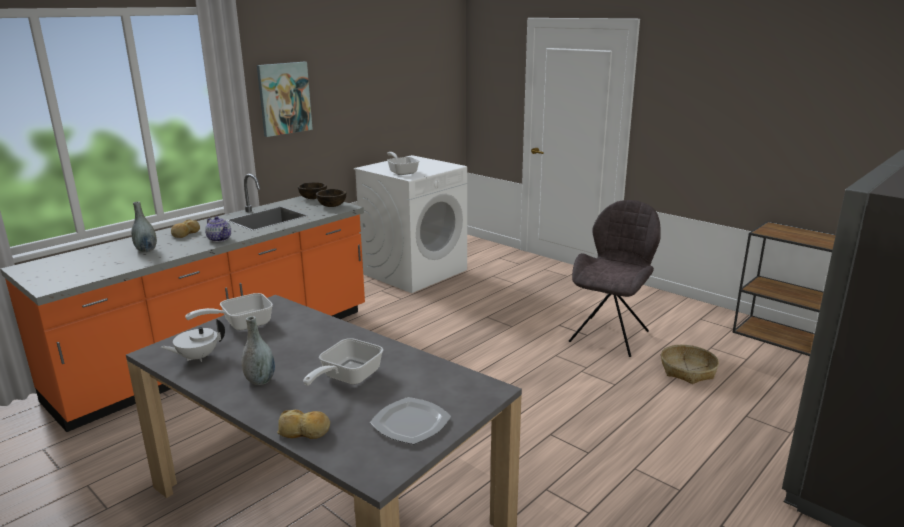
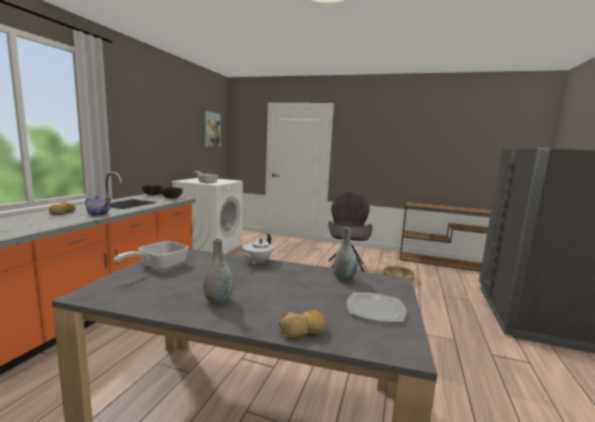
camera: 25 degrees left, 10 degrees down
grey vase [131,201,157,252] -> grey vase moved to [333,227,357,282]
white teapot [161,319,225,362] -> white teapot moved to [242,233,273,264]
picture [257,62,313,137] -> picture moved to [203,111,220,147]
frying pan [303,338,383,386] -> none

